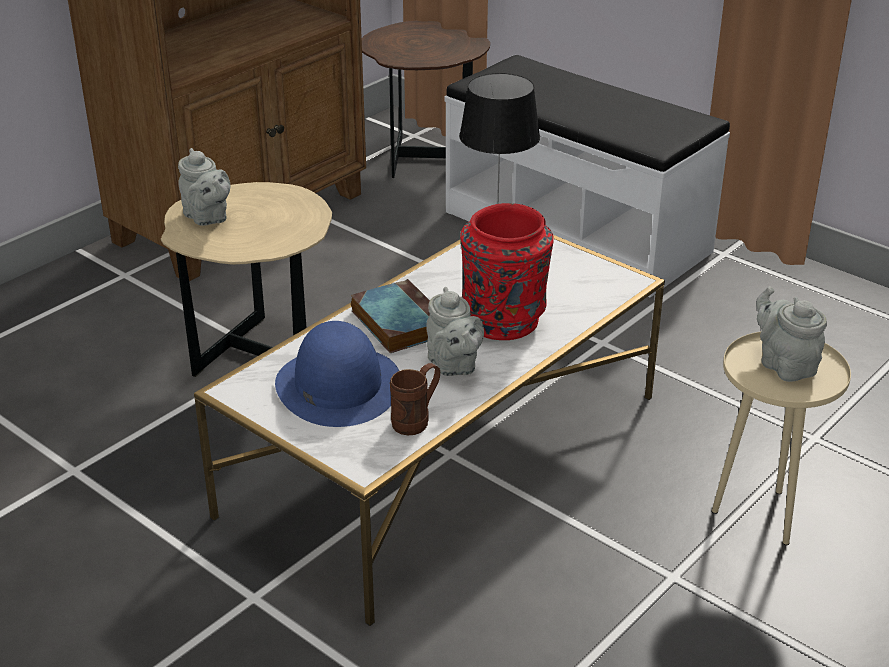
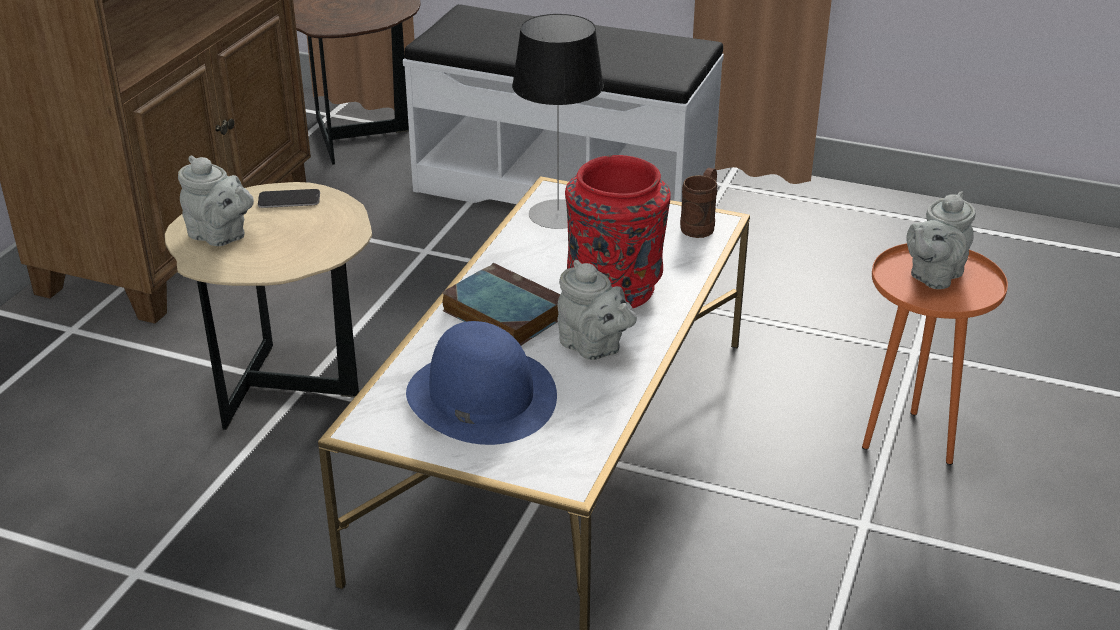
camera: 20 degrees left, 0 degrees up
brown mug [390,363,440,435] -> brown mug moved to [680,168,717,238]
beige side table [711,331,851,545] -> orange side table [862,243,1008,465]
grey teapot [756,287,827,382] -> grey teapot turned 90 degrees counterclockwise [906,191,976,289]
none -> phone [258,189,320,208]

